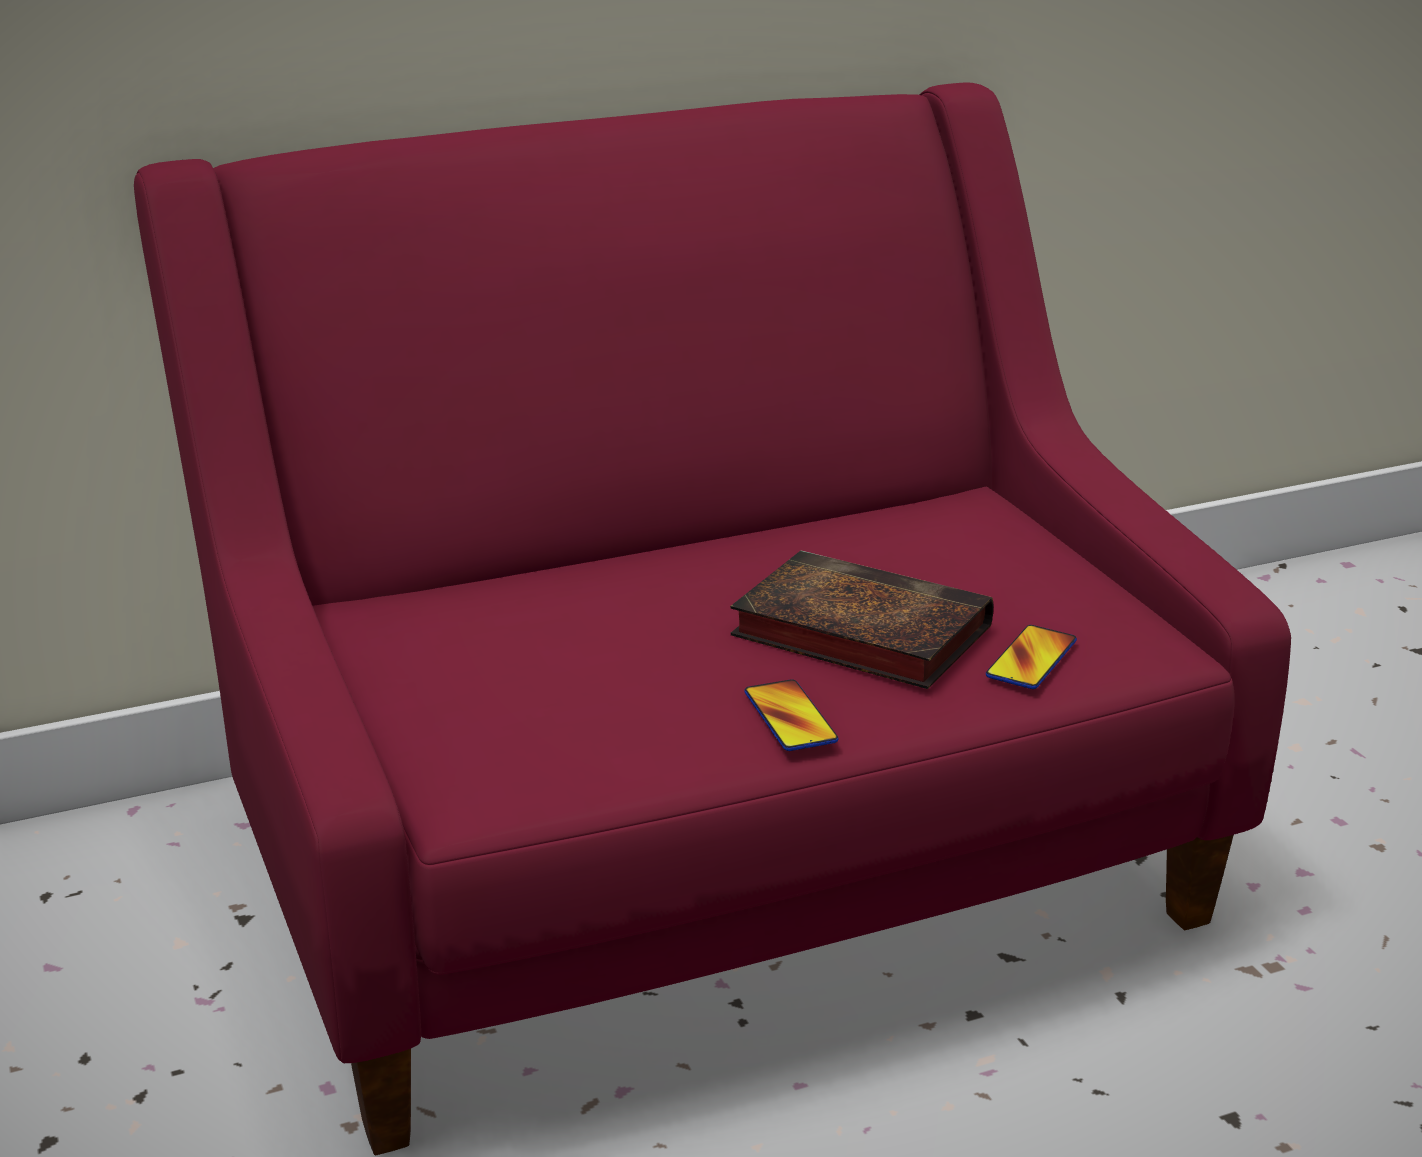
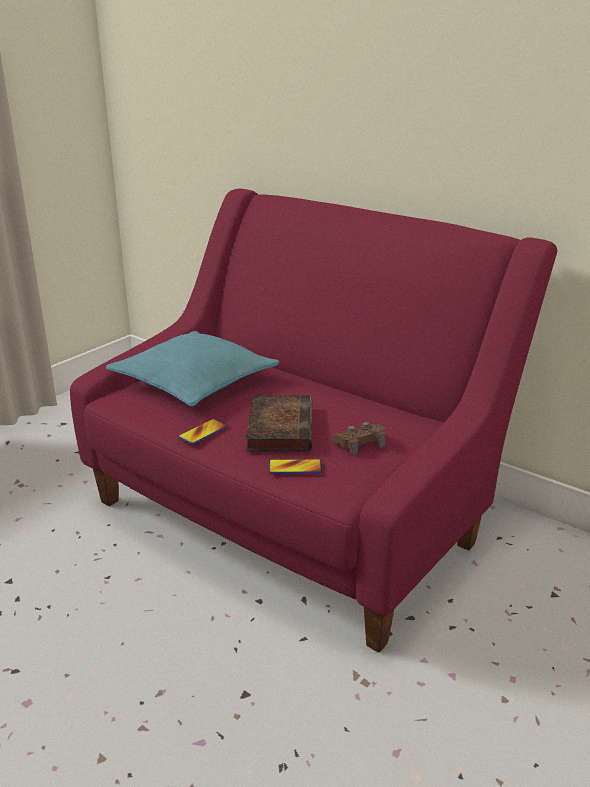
camera: 60 degrees right, 0 degrees up
none -> turquoise pillow [106,331,280,407]
none -> brown game controller [332,422,385,455]

